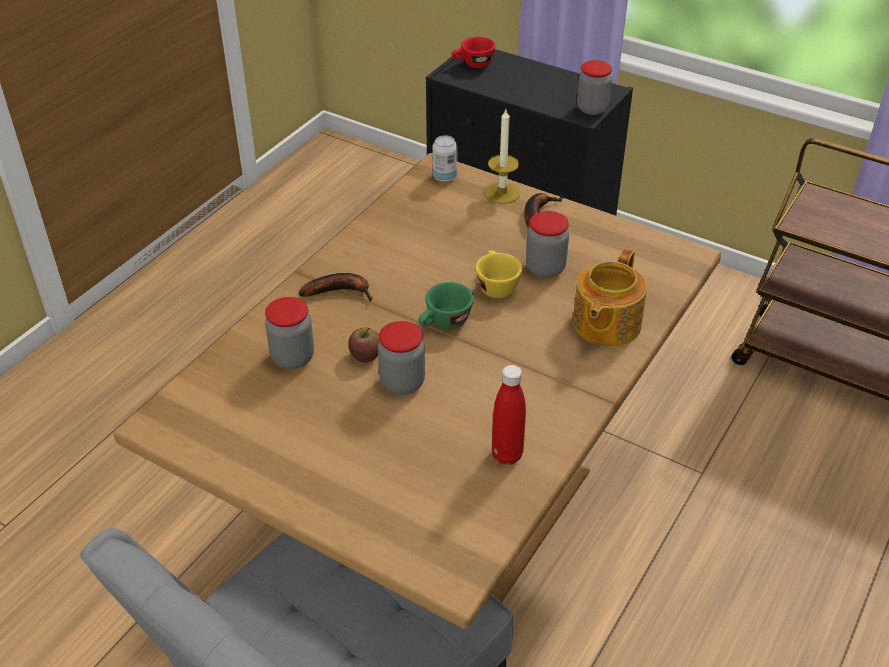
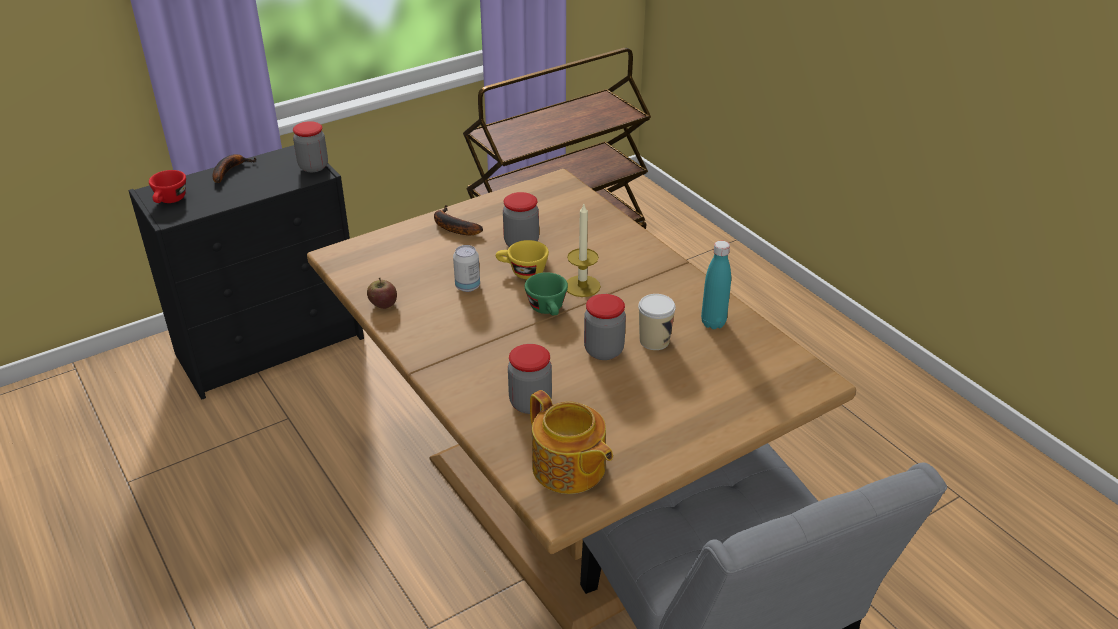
camera: 65 degrees left, 5 degrees down
banana [298,273,373,301] -> banana moved to [213,154,256,183]
apple [348,328,379,363] -> apple moved to [367,278,397,309]
can [433,135,458,182] -> can moved to [453,245,480,292]
candle [484,109,520,204] -> candle moved to [567,204,601,297]
red bottle [492,365,526,465] -> turquoise bottle [701,241,731,329]
teapot [573,248,647,346] -> teapot moved to [530,390,613,494]
none -> cup [638,294,676,350]

